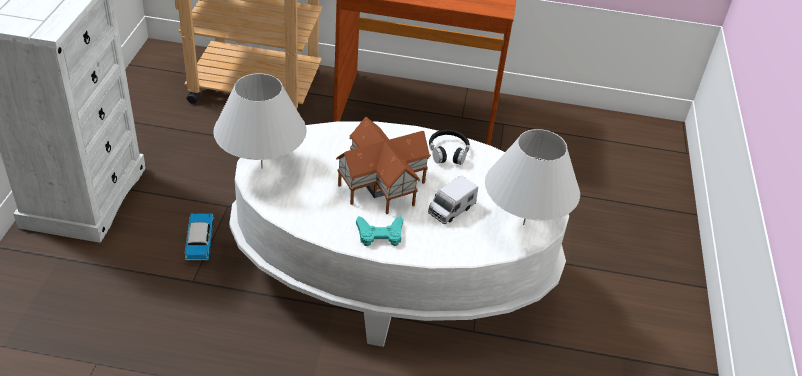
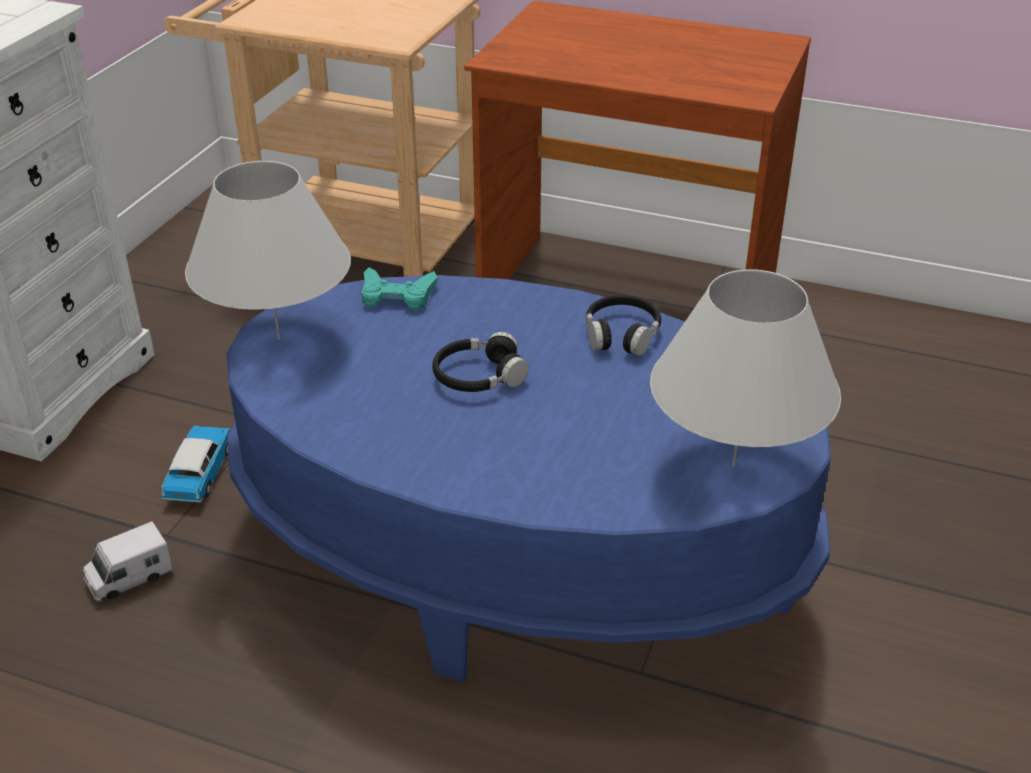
camera: 15 degrees right, 5 degrees down
white coffee table [229,121,569,347] -> blue coffee table [226,275,831,682]
toy house [336,117,431,214] -> black headphones [432,332,529,392]
turquoise game controller [356,216,403,246] -> turquoise game controller moved to [362,267,438,311]
toy truck [428,175,478,224] -> toy truck moved to [83,521,173,602]

